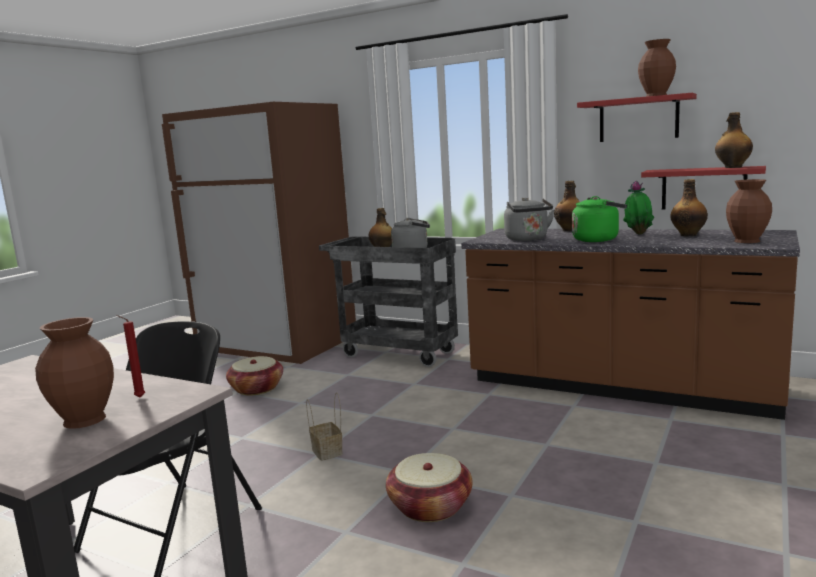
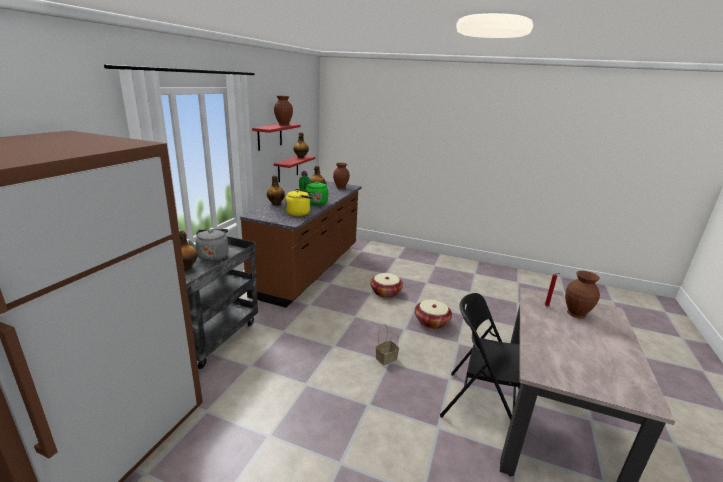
camera: 100 degrees left, 10 degrees up
basket [226,356,283,395] -> basket moved to [370,273,403,298]
grey kettle [504,197,554,241] -> yellow kettle [285,189,314,216]

